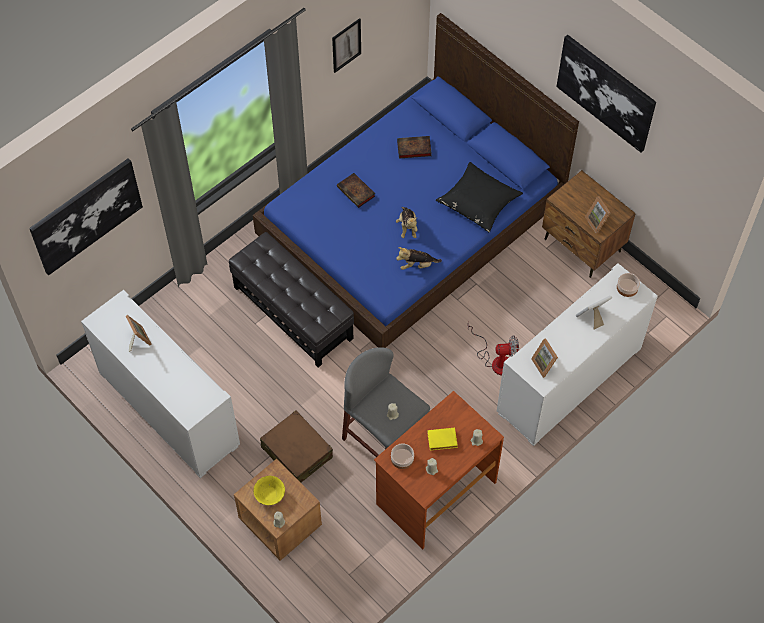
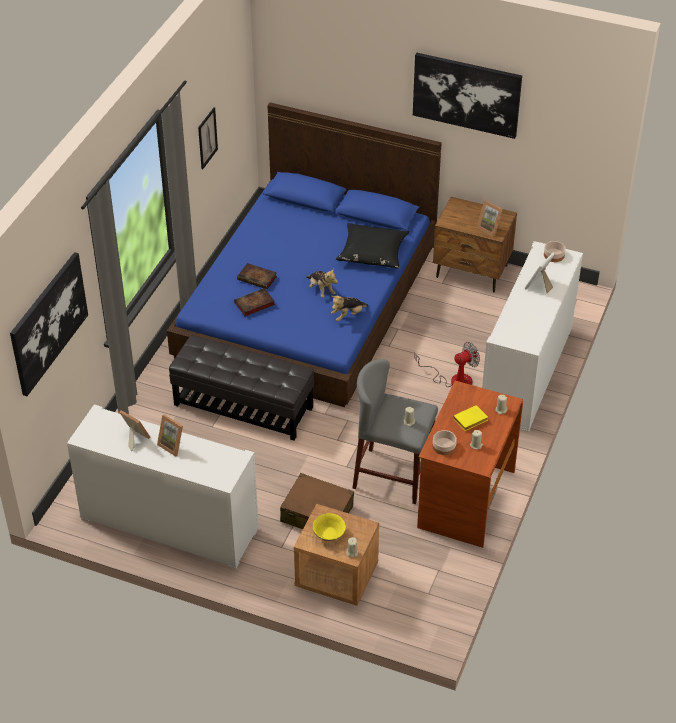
camera: 25 degrees left, 15 degrees down
book [397,136,431,158] -> book moved to [234,288,275,316]
picture frame [531,338,558,378] -> picture frame moved to [157,414,183,457]

